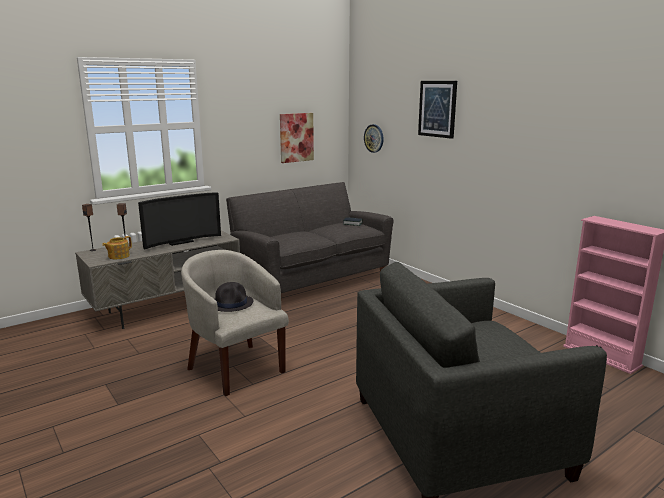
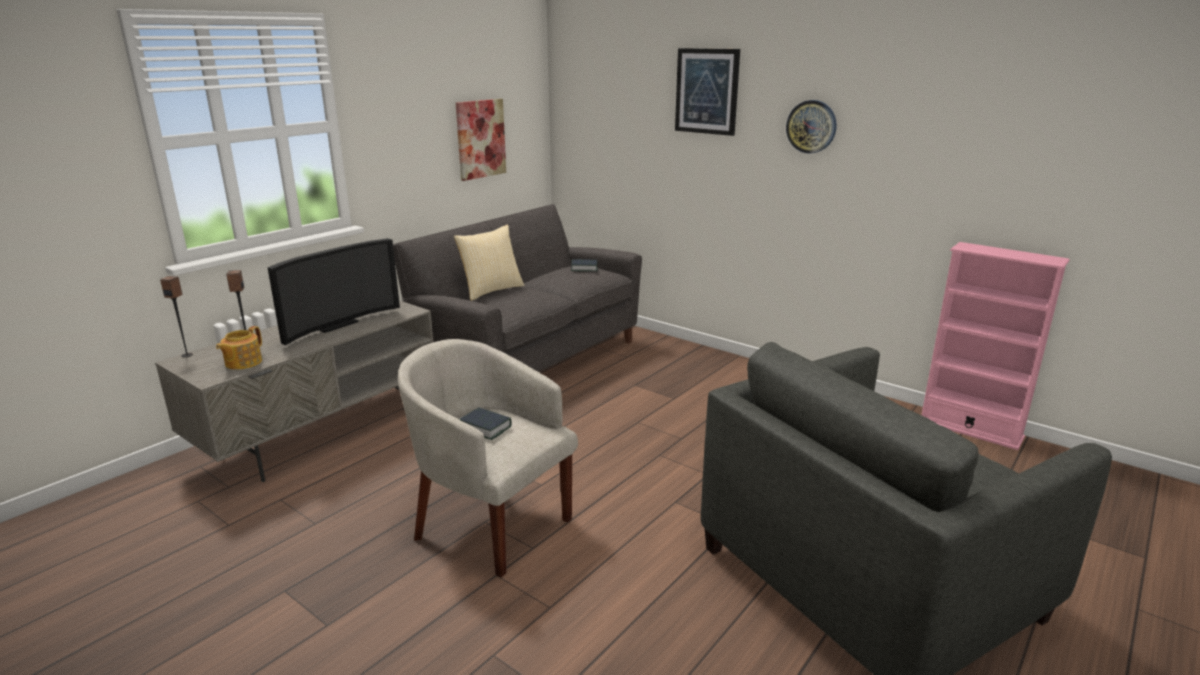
camera: 15 degrees left, 5 degrees up
black hat [215,282,253,312] -> book [459,407,512,440]
wall clock [364,124,384,153] -> wall clock moved to [786,100,836,154]
none -> pillow [454,224,524,301]

